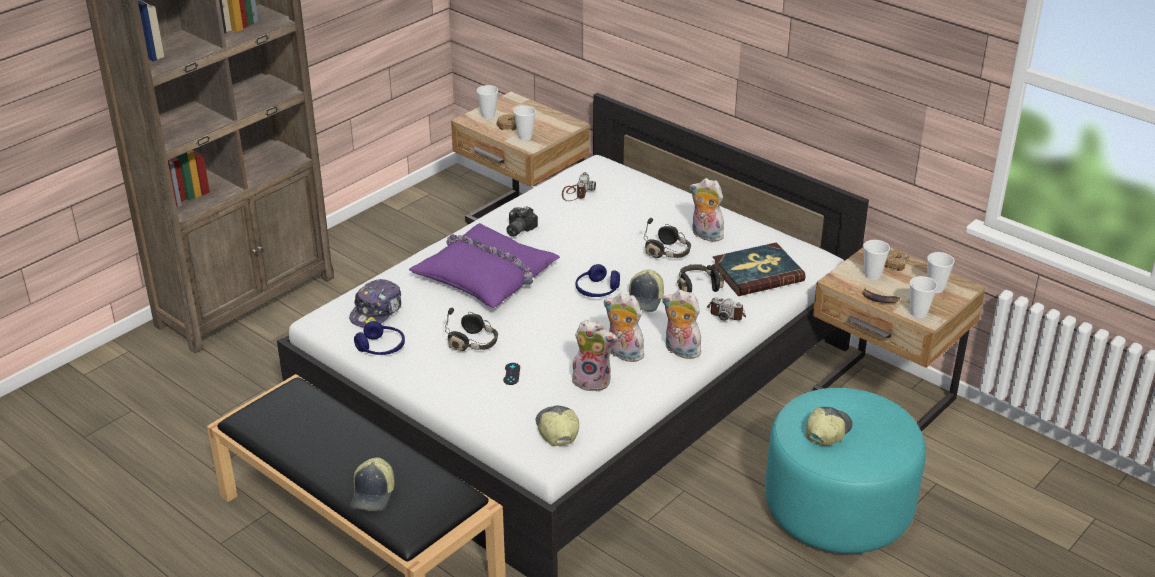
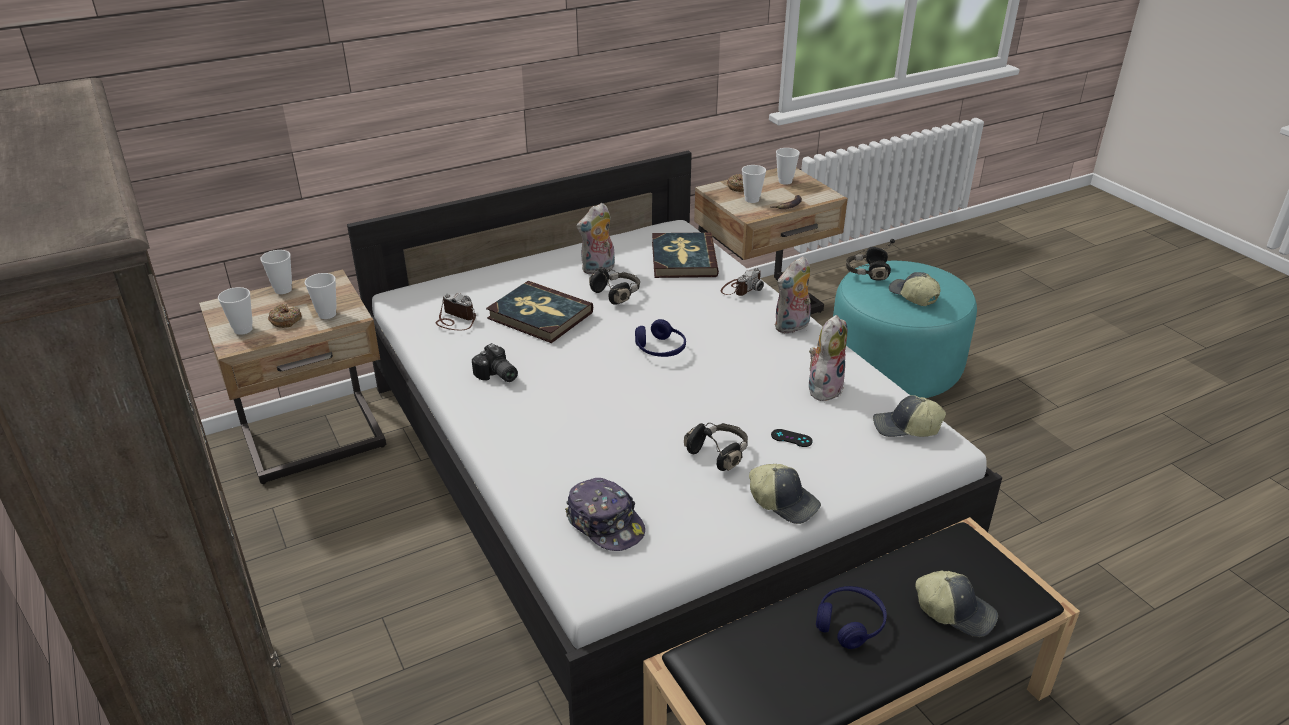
camera: 70 degrees left, 0 degrees up
blue headphones [354,321,405,355] -> blue headphones moved to [816,586,887,649]
purple pillow [409,223,560,308] -> none
plush toy [604,293,644,362] -> none
cap [629,270,664,312] -> cap moved to [749,464,821,524]
black headphones [677,264,724,292] -> black headphones moved to [846,239,895,281]
cup [910,276,937,318] -> cup moved to [260,250,292,294]
none -> book [486,281,593,343]

